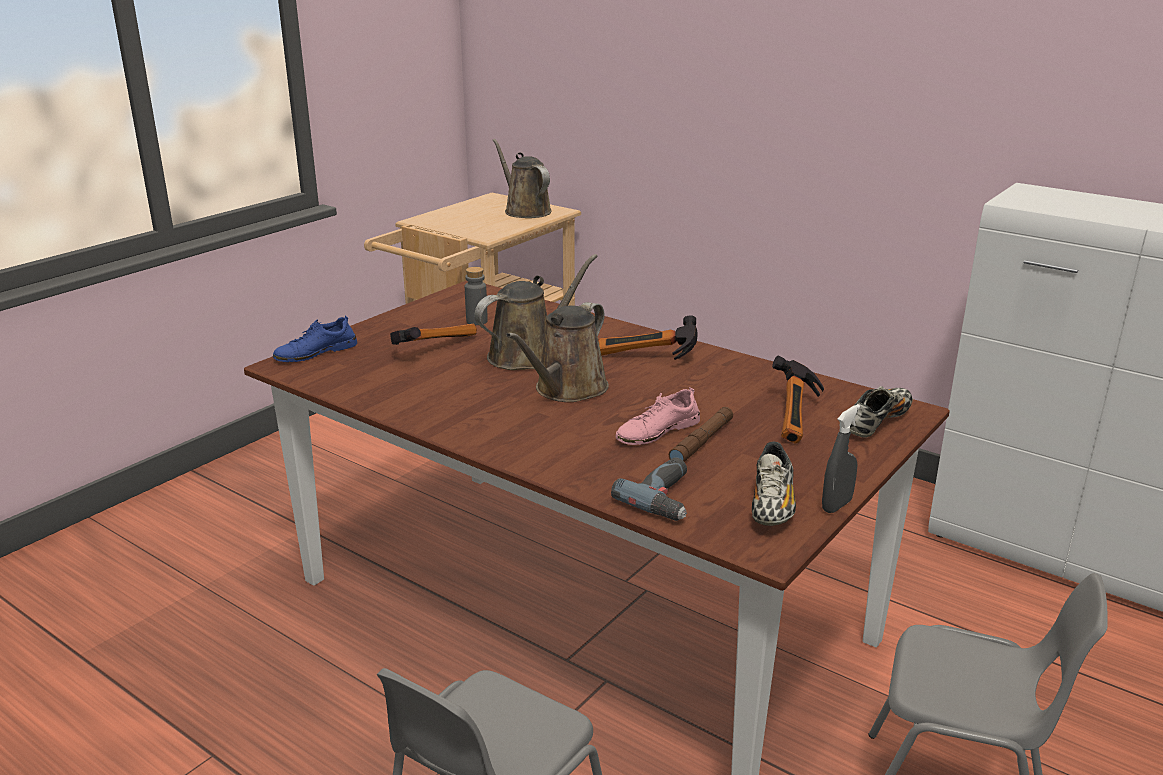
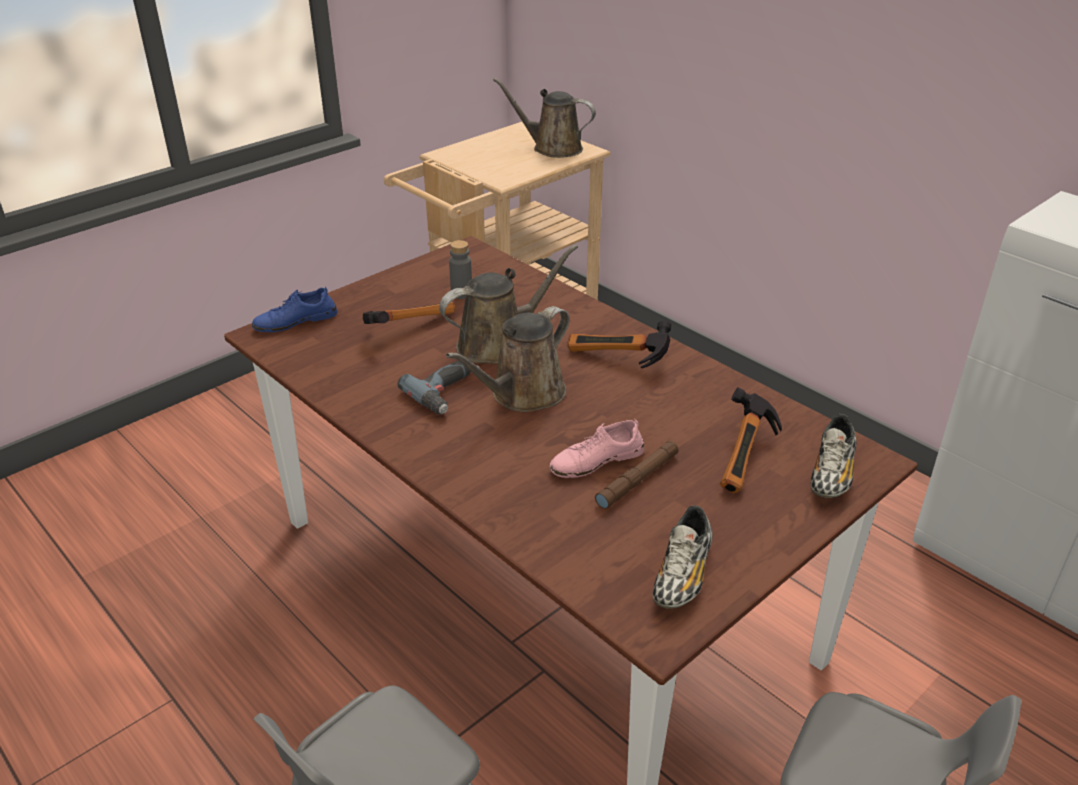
camera: 10 degrees right, 10 degrees up
brown watering can [493,139,552,218] -> brown watering can turned 45 degrees counterclockwise [493,78,596,158]
power drill [611,457,687,521] -> power drill moved to [397,361,471,415]
grey spray bottle [822,404,860,513] -> none
shoe [850,386,913,438] -> shoe turned 150 degrees clockwise [811,414,857,498]

